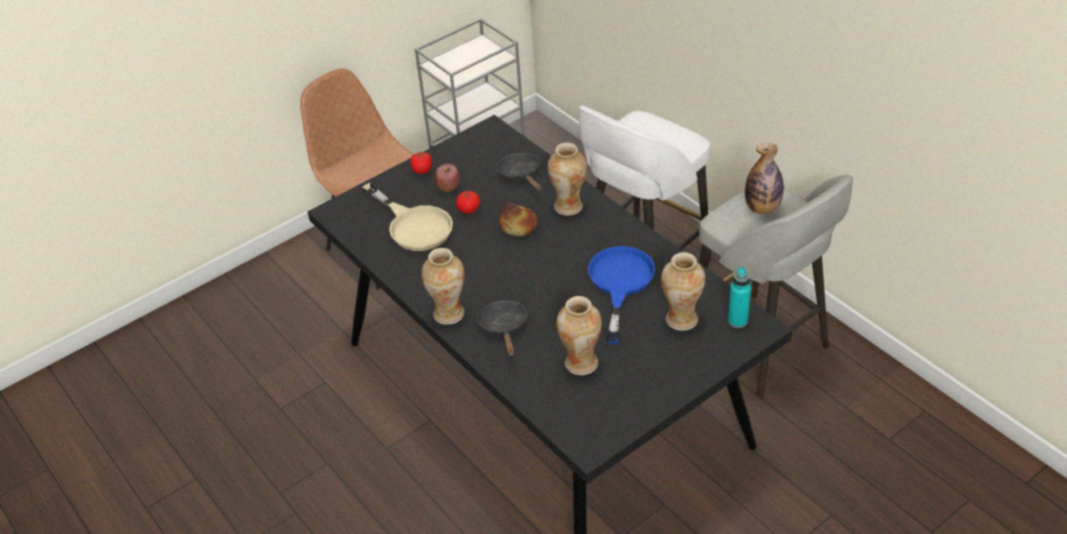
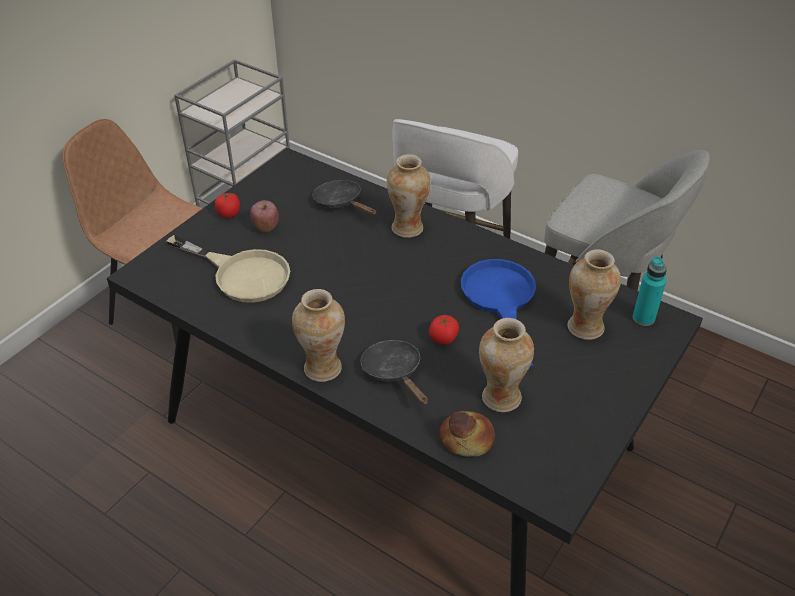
camera: 20 degrees left, 0 degrees up
tomato [456,191,480,214] -> tomato moved to [429,315,459,345]
bread [499,203,537,236] -> bread moved to [439,411,495,457]
bottle [745,143,784,214] -> none

